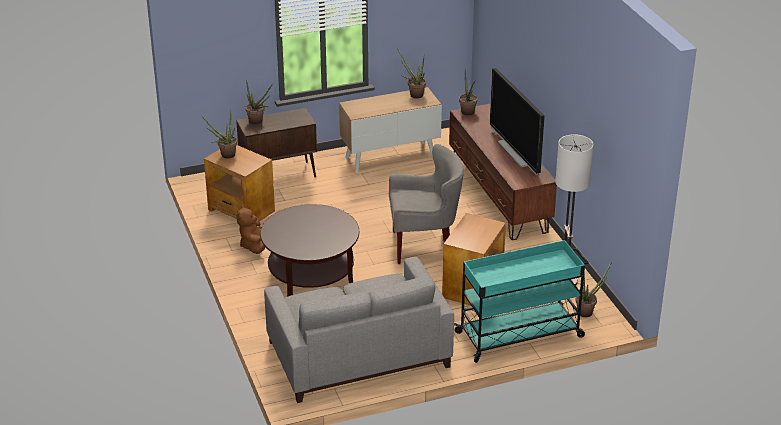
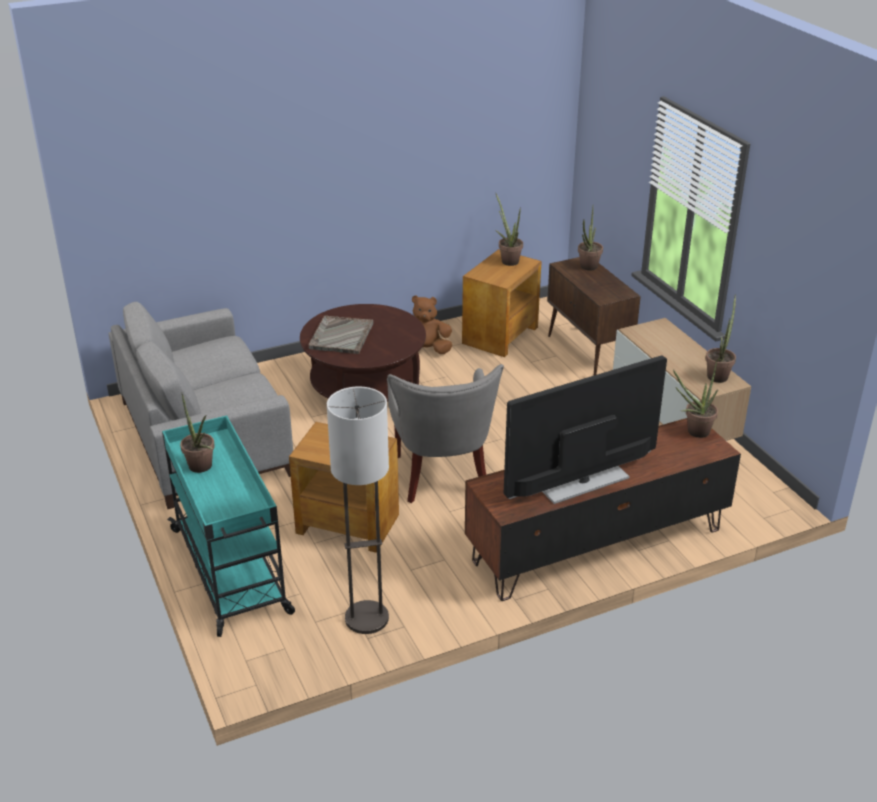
camera: 85 degrees right, 0 degrees up
potted plant [576,262,612,317] -> potted plant moved to [180,392,215,473]
none -> grey tray [309,315,373,354]

